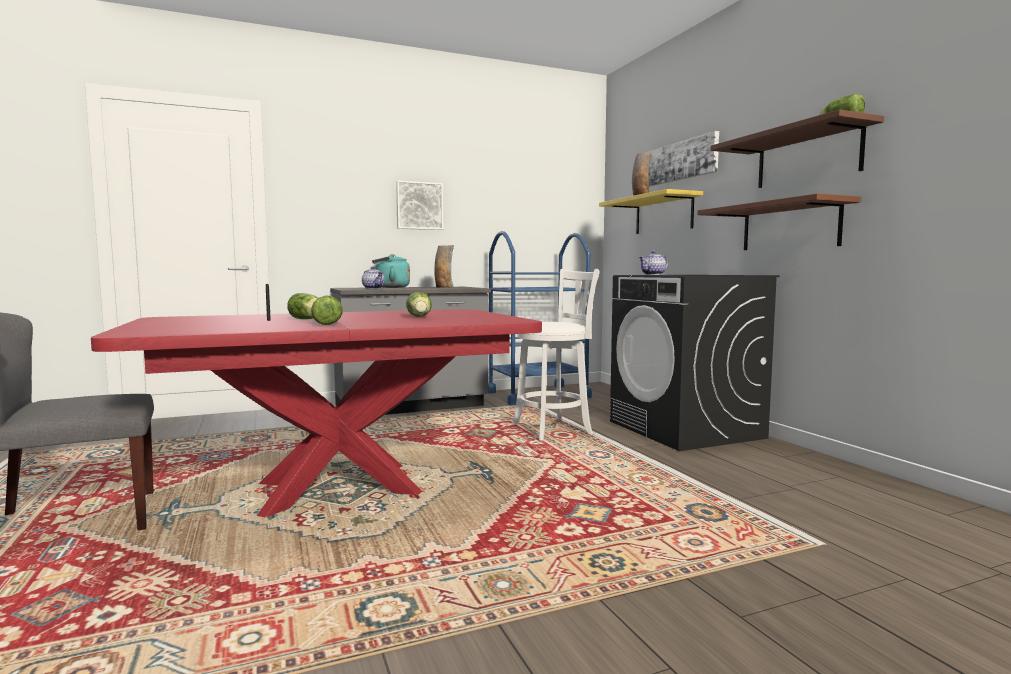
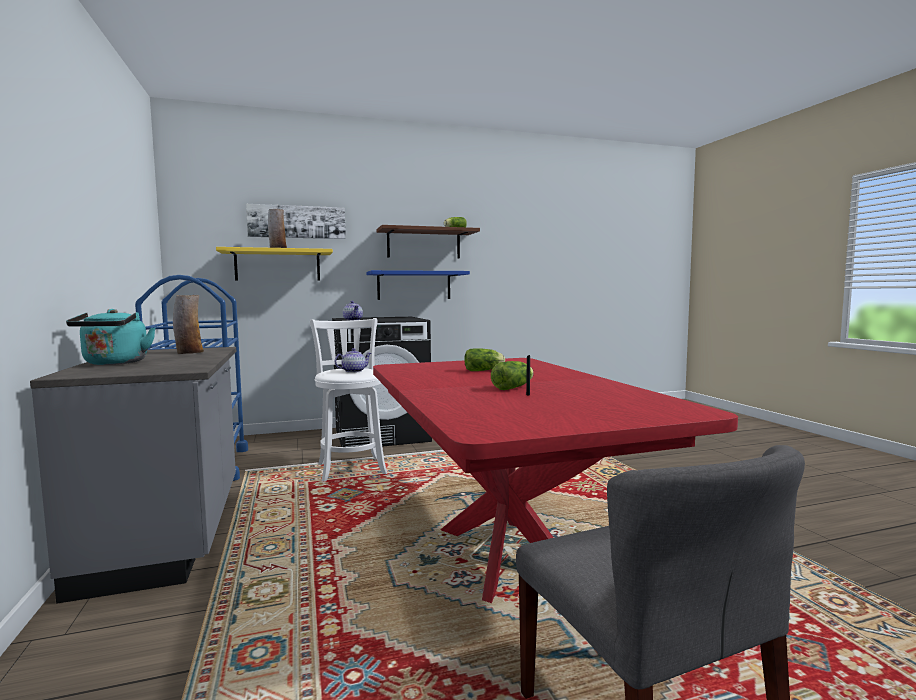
camera: 85 degrees left, 0 degrees up
lettuce [311,295,342,325] -> none
teapot [362,266,385,289] -> teapot moved to [335,348,372,373]
picture [396,180,443,230] -> none
brown shelf [697,193,861,250] -> blue shelf [367,270,470,300]

